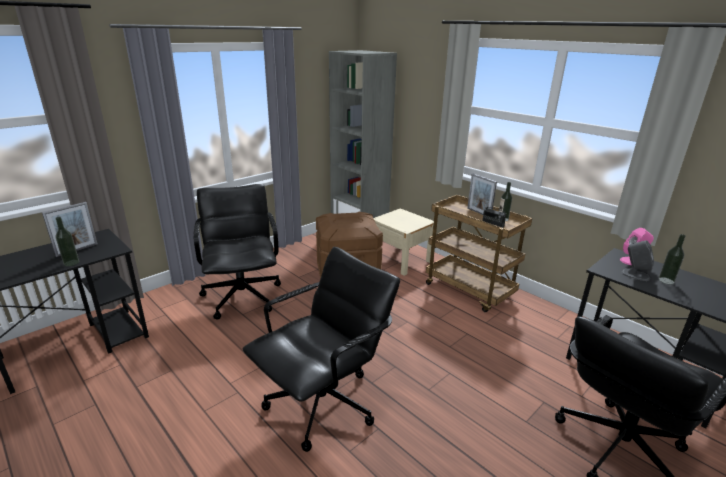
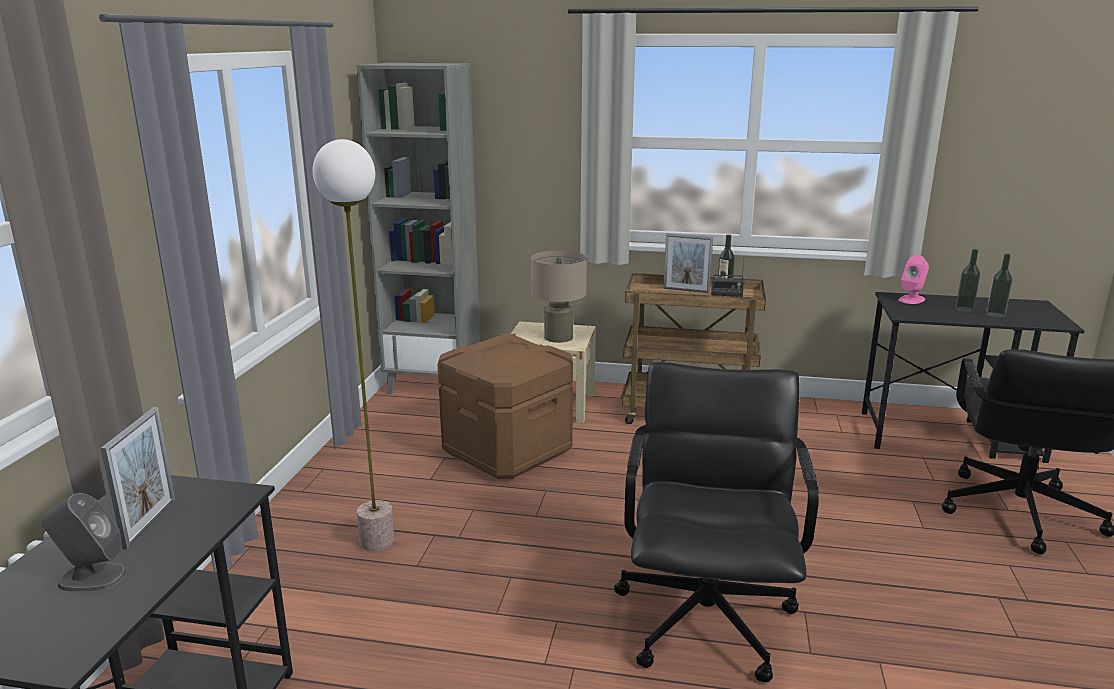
camera: 35 degrees left, 5 degrees down
bottle [55,217,79,266] -> bottle moved to [986,253,1013,318]
black office chair [193,184,281,320] -> floor lamp [313,139,394,551]
grey speaker [621,240,654,281] -> grey speaker moved to [42,493,127,592]
none -> beige table lamp [531,251,587,343]

